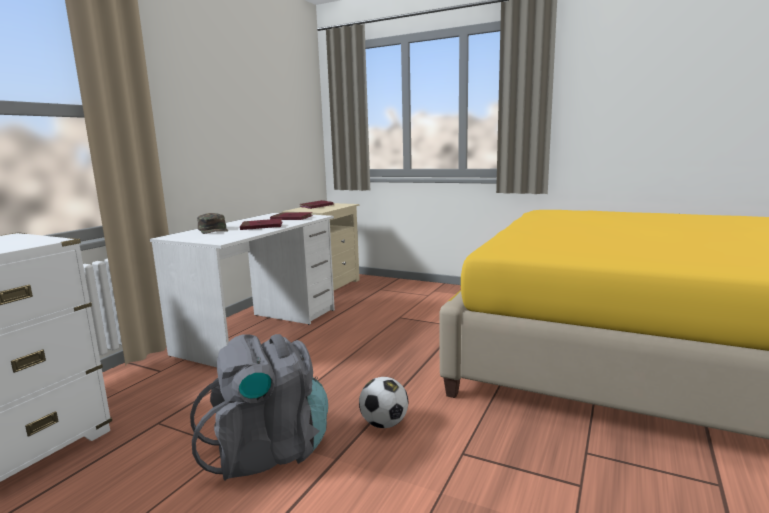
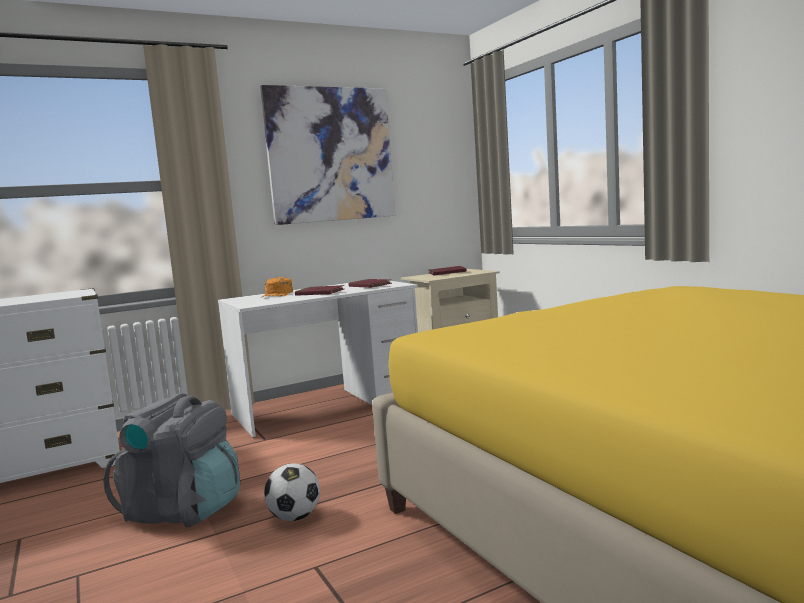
camera: 35 degrees right, 5 degrees down
green cap [197,213,228,234] -> orange cap [261,277,293,298]
none -> picture [260,85,395,225]

